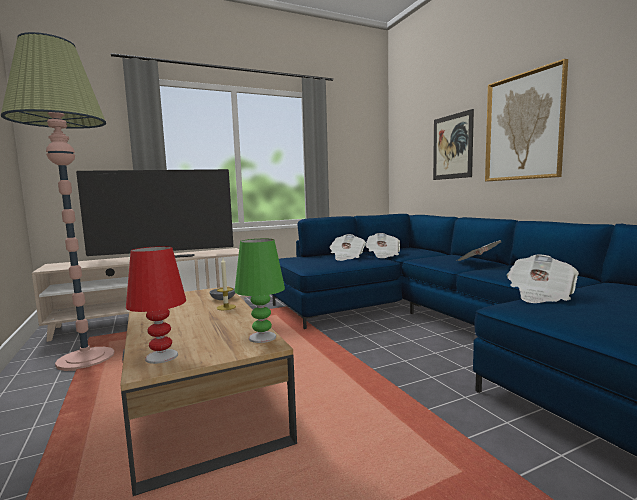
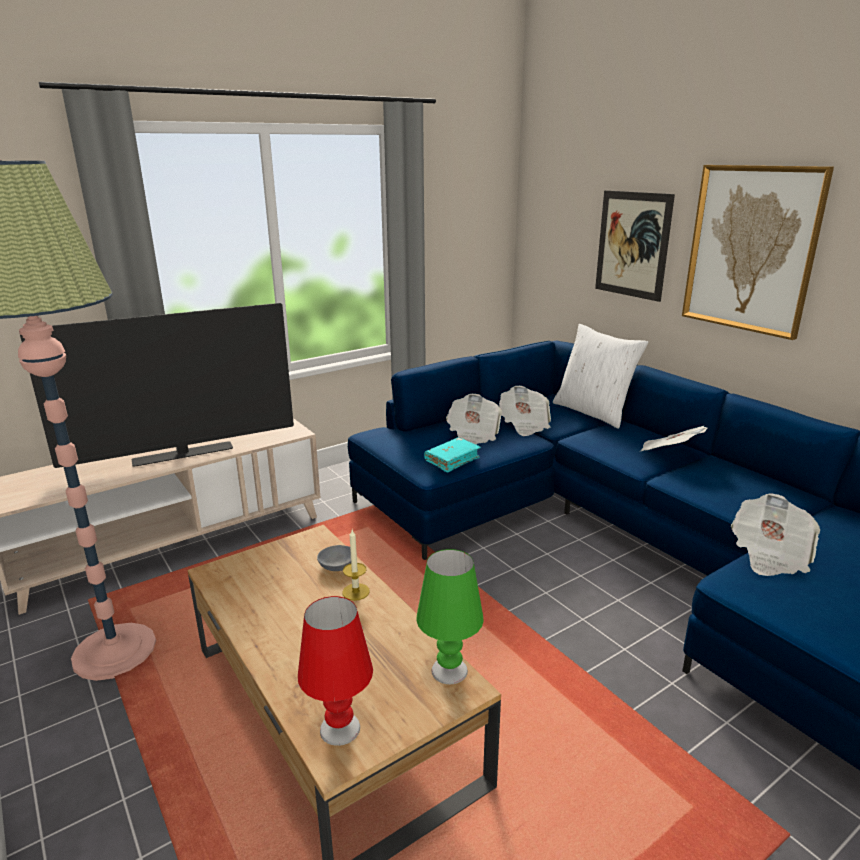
camera: 10 degrees left, 15 degrees up
none -> turquoise book [424,437,481,473]
none -> white pillow [553,324,648,429]

